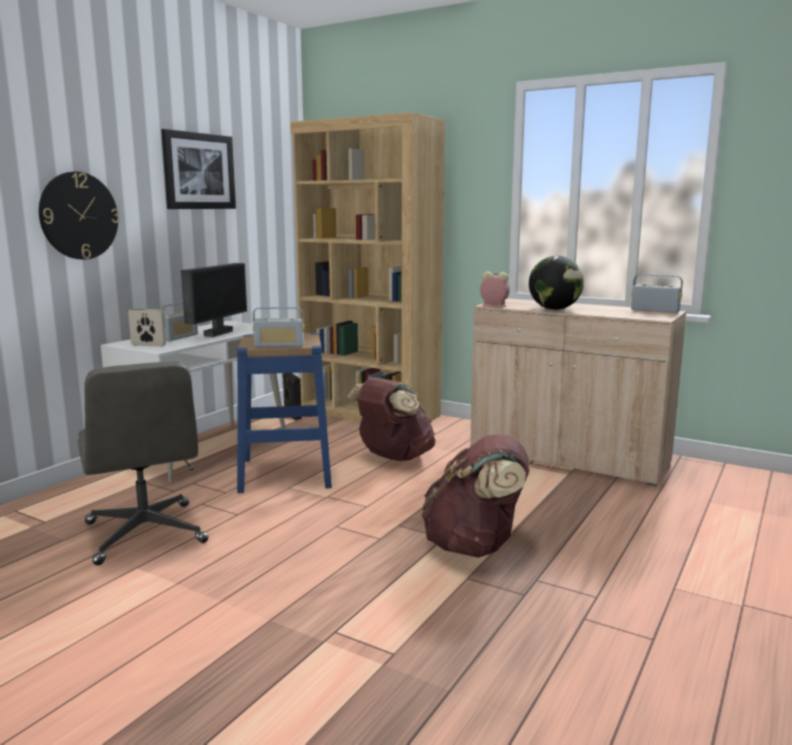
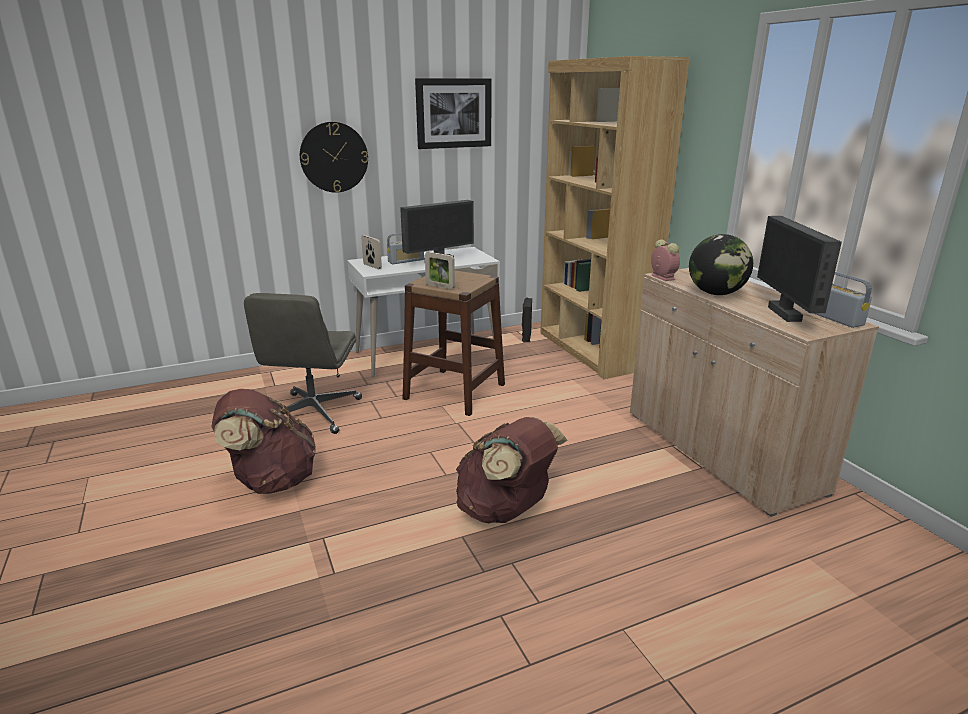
camera: 35 degrees right, 10 degrees up
blue stool [237,333,332,493] -> brown stool [403,271,505,416]
radio [253,307,305,347] -> picture frame [425,252,455,289]
brown backpack [347,377,436,461] -> brown backpack moved to [211,389,316,494]
none -> monitor [757,216,842,322]

